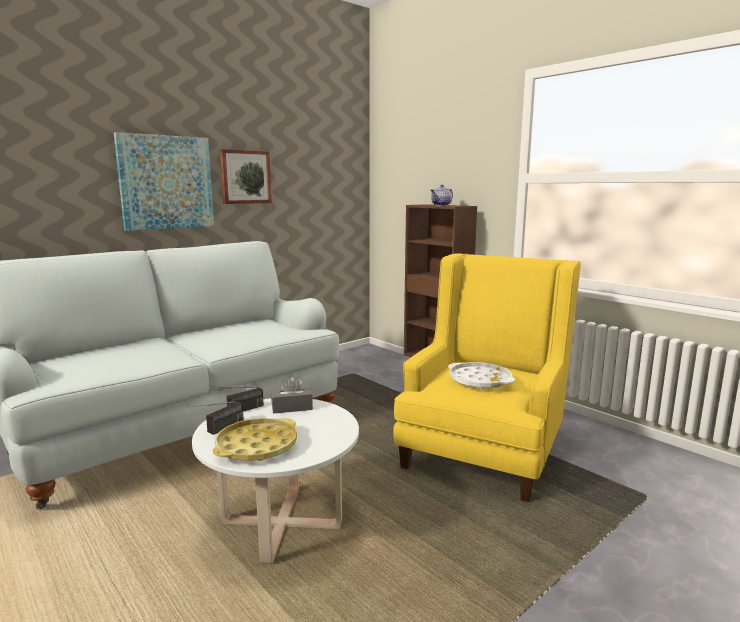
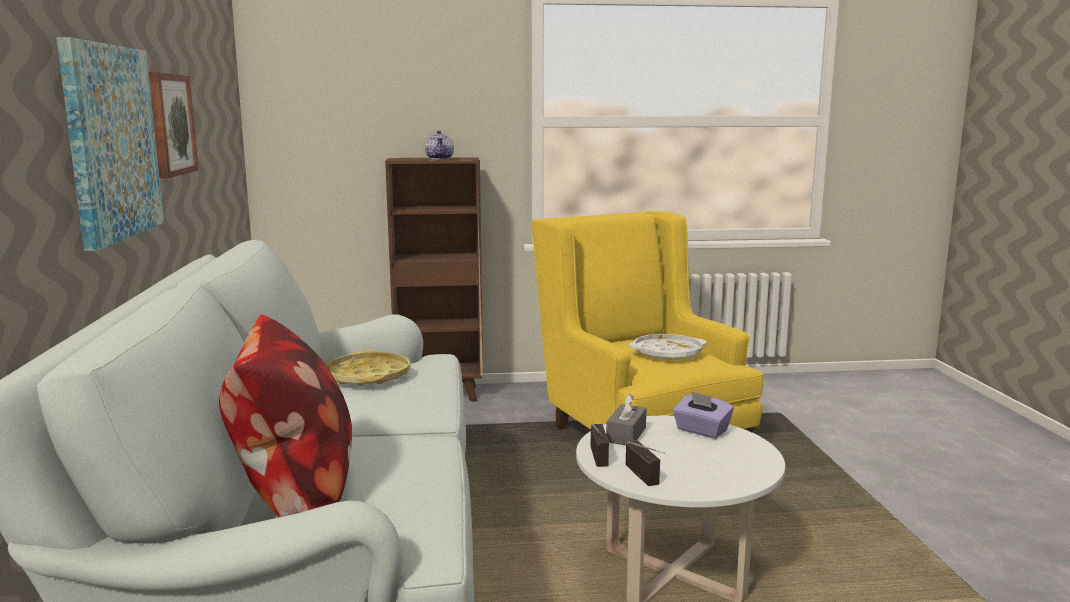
camera: 55 degrees left, 0 degrees up
yellow tray [213,418,297,461] -> yellow tray moved to [326,350,410,386]
none -> pillow [219,315,352,517]
none -> purple tissue box [673,391,734,439]

